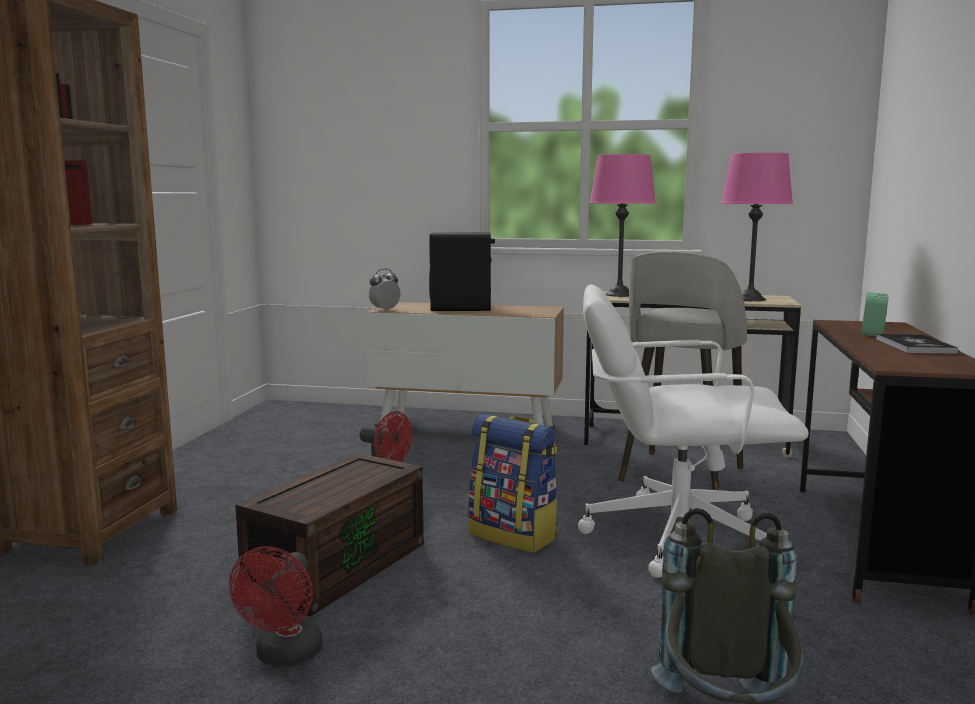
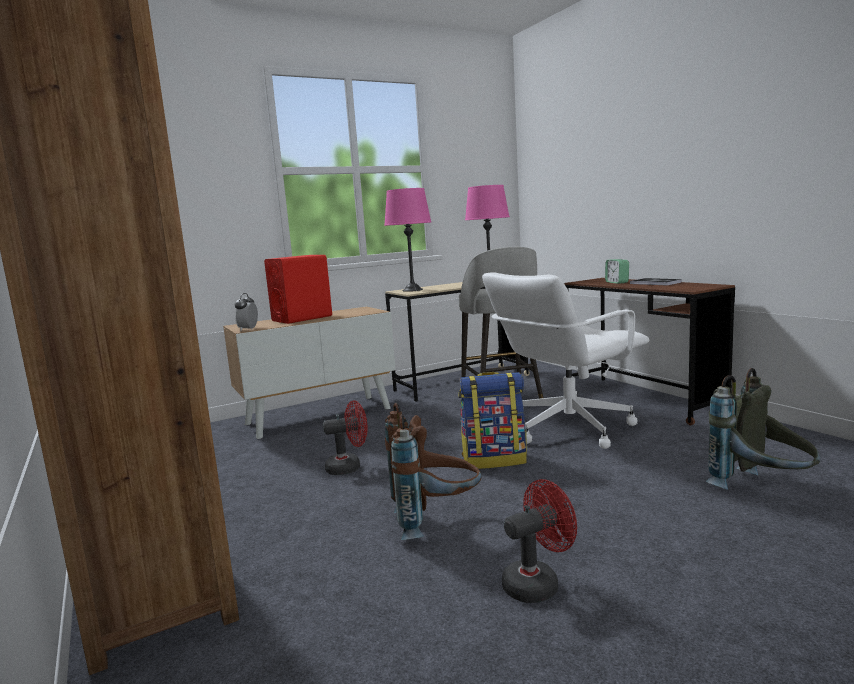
camera: 40 degrees left, 0 degrees up
red fan [229,546,323,666] -> red fan turned 90 degrees counterclockwise [502,479,577,603]
brown storage box [235,453,424,617] -> brown backpack [385,402,482,540]
black speaker [429,232,495,311] -> red speaker [264,255,332,324]

